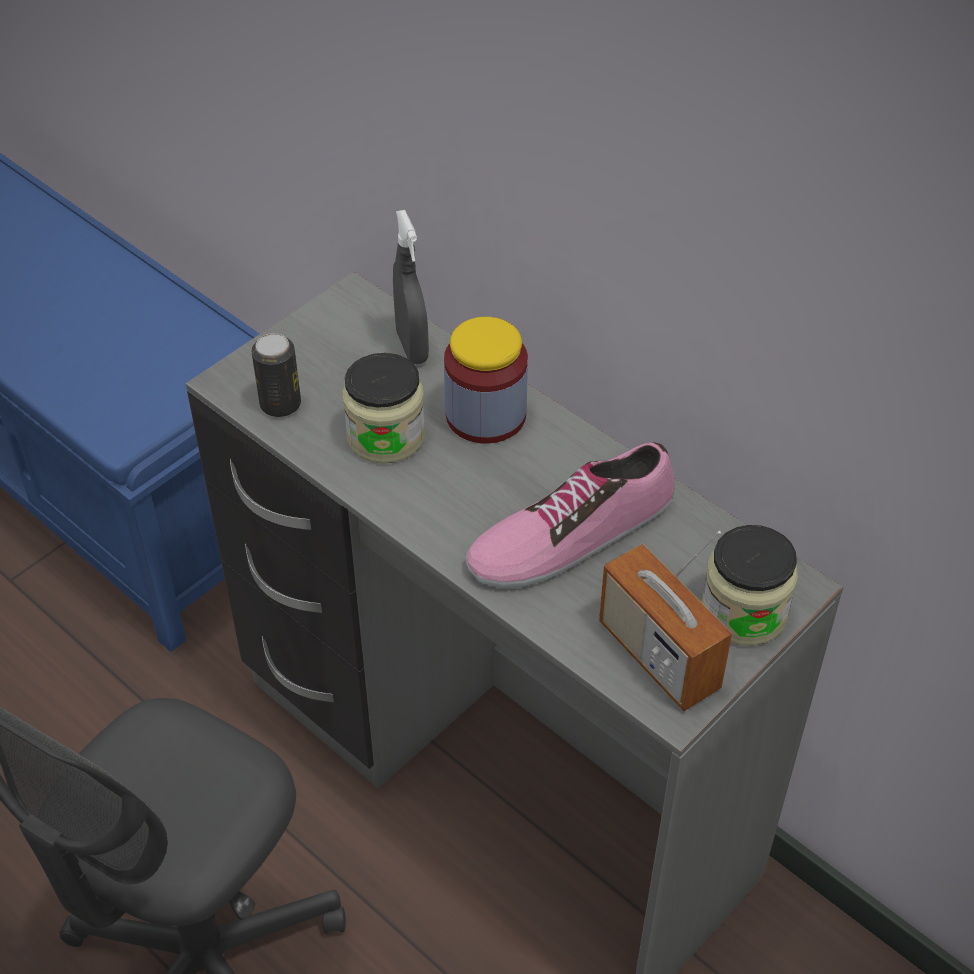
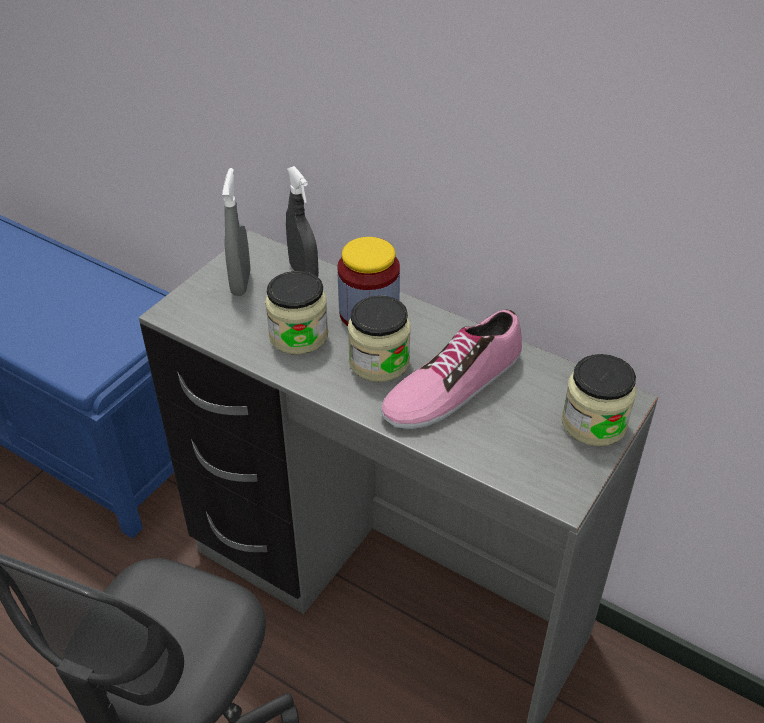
camera: 10 degrees left, 5 degrees down
can [251,333,301,417] -> none
radio [599,531,732,711] -> none
none -> grey spray bottle [222,168,251,296]
none -> jar [348,295,411,382]

